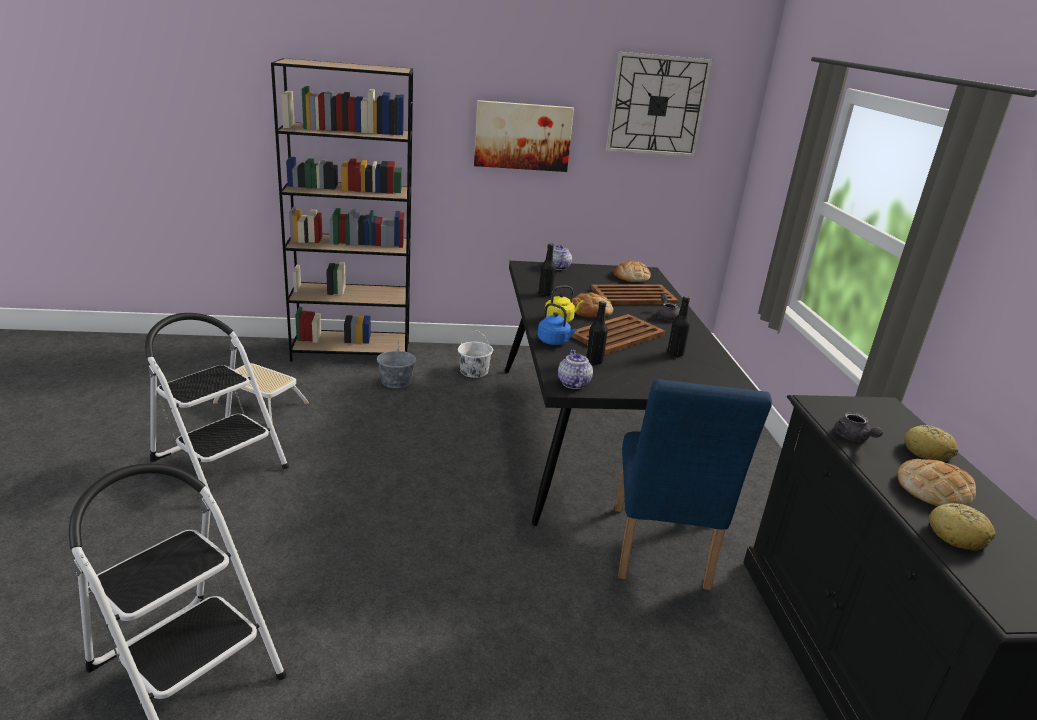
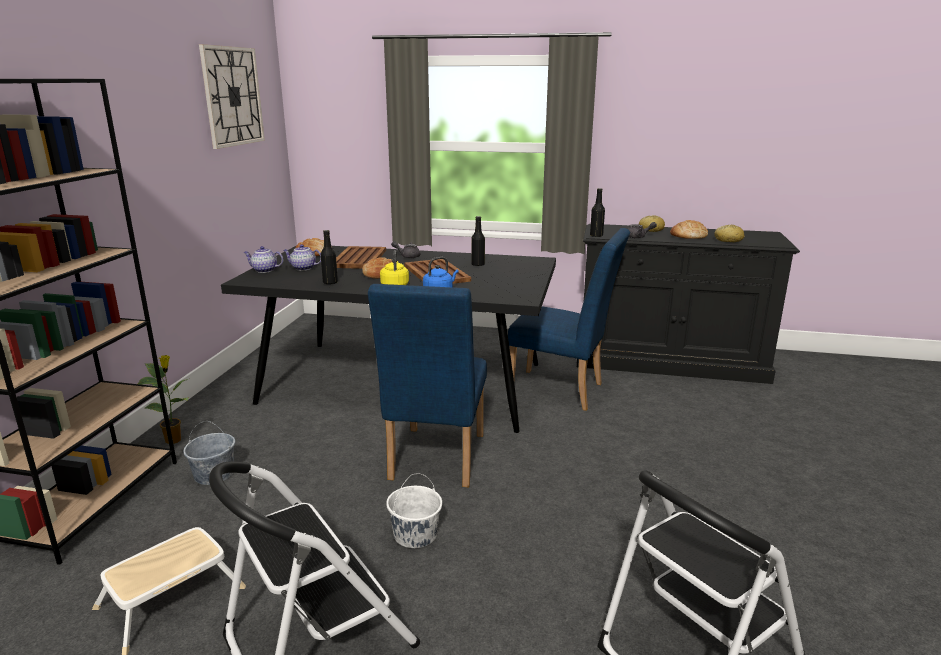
camera: 70 degrees left, 5 degrees down
white bucket [458,331,493,378] -> white bucket moved to [386,473,442,548]
picture [474,100,574,172] -> none
teapot [558,349,593,389] -> teapot moved to [283,244,321,271]
black bottle [586,301,608,365] -> black bottle moved to [590,188,605,237]
none -> potted plant [138,355,189,444]
none -> blue chair [368,284,487,487]

